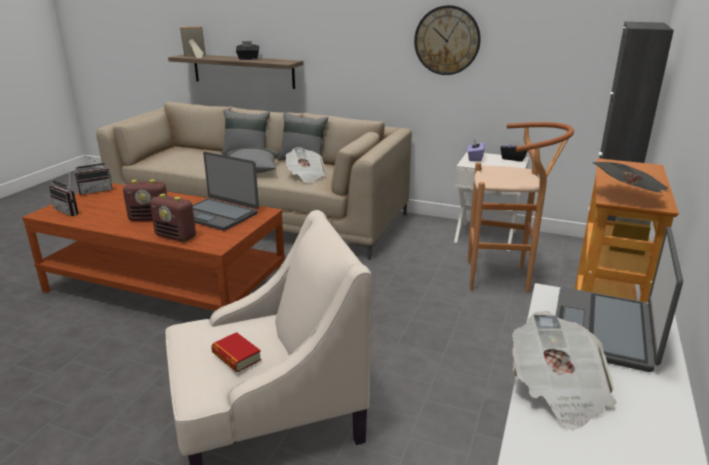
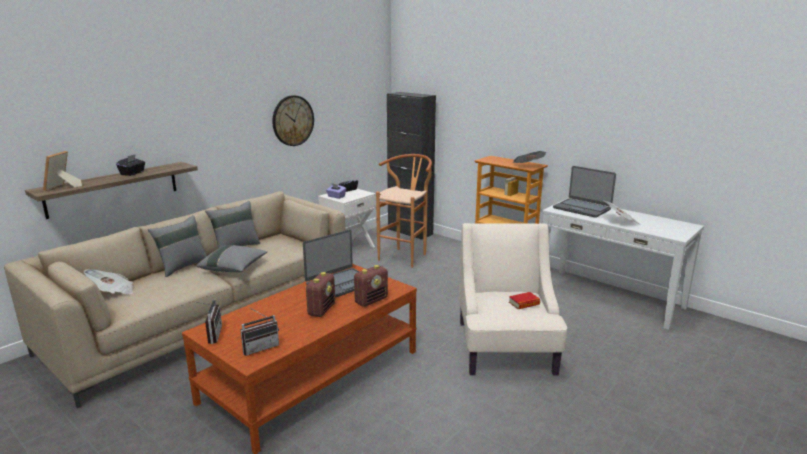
camera: 70 degrees left, 5 degrees down
newspaper [286,147,326,183] -> newspaper moved to [84,270,133,294]

